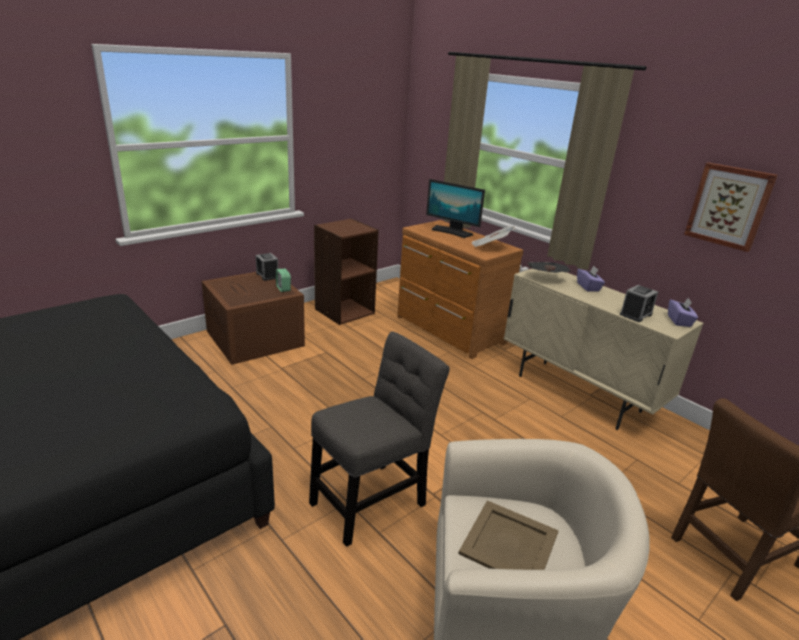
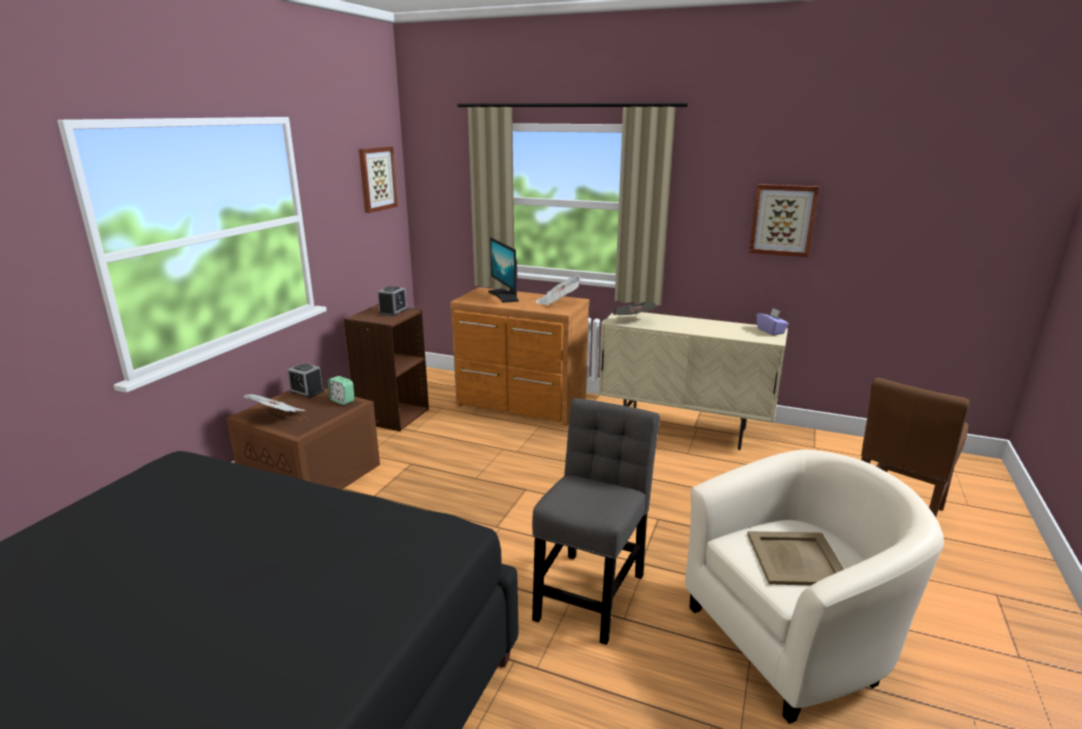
camera: 25 degrees left, 5 degrees down
monitor [426,179,485,238] -> monitor turned 60 degrees clockwise [488,237,519,303]
purple tissue box [577,265,605,292] -> none
alarm clock [620,285,658,322] -> alarm clock moved to [378,286,408,316]
none -> newspaper [244,394,306,412]
none -> picture [359,147,398,213]

